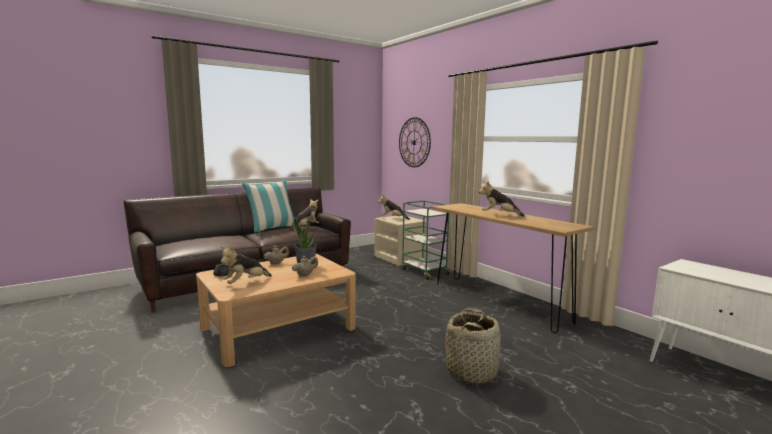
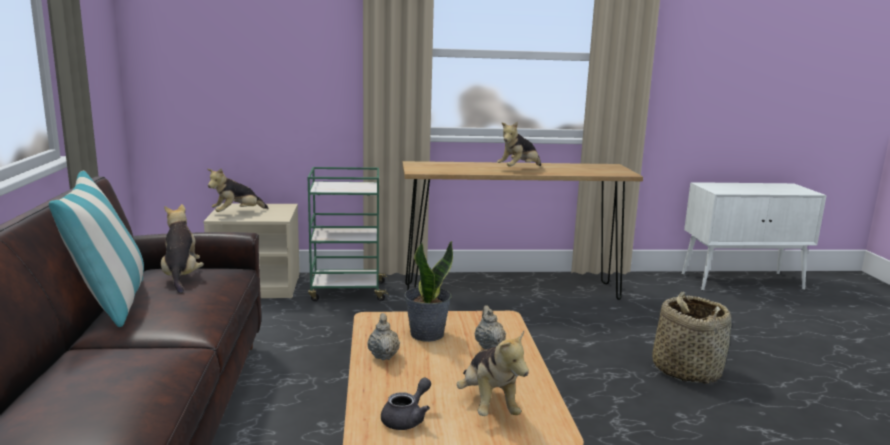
camera: 60 degrees left, 5 degrees up
wall clock [399,117,431,167] -> none

